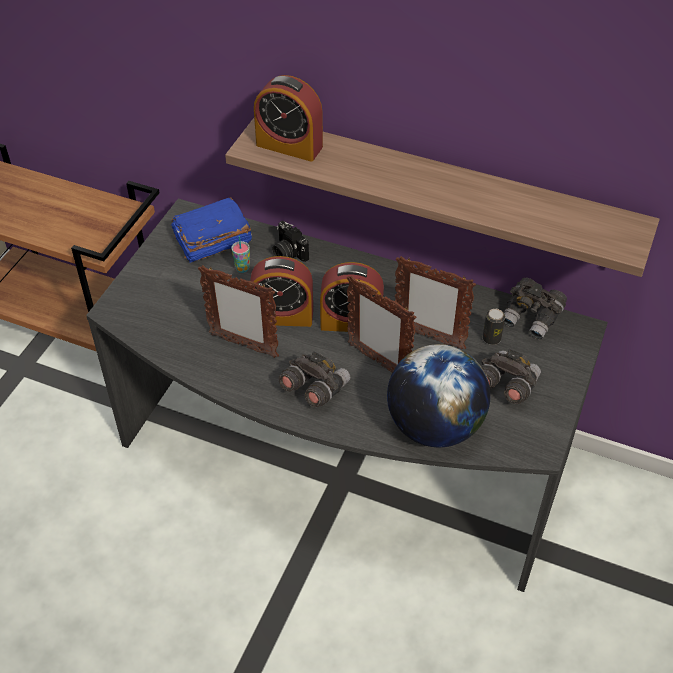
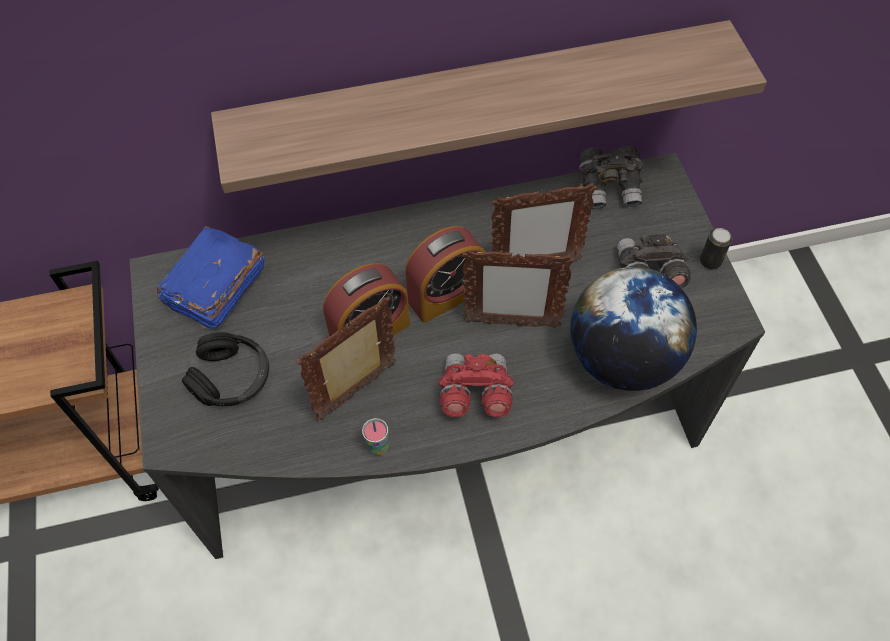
camera: 35 degrees left, 10 degrees up
picture frame [198,265,279,358] -> picture frame turned 150 degrees clockwise [297,296,396,421]
cup [231,236,250,273] -> cup moved to [362,418,389,456]
alarm clock [254,75,323,161] -> none
camera [273,221,309,262] -> none
grey binoculars [279,351,350,407] -> red binoculars [439,353,514,417]
can [483,309,505,345] -> can moved to [700,228,732,269]
none -> black headphones [182,332,269,406]

